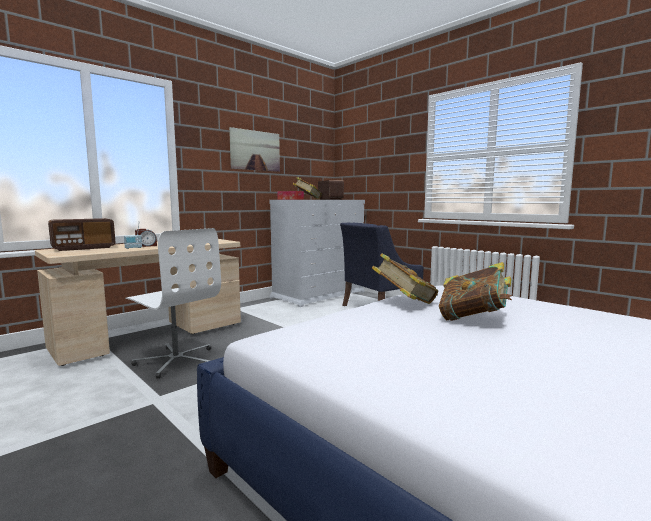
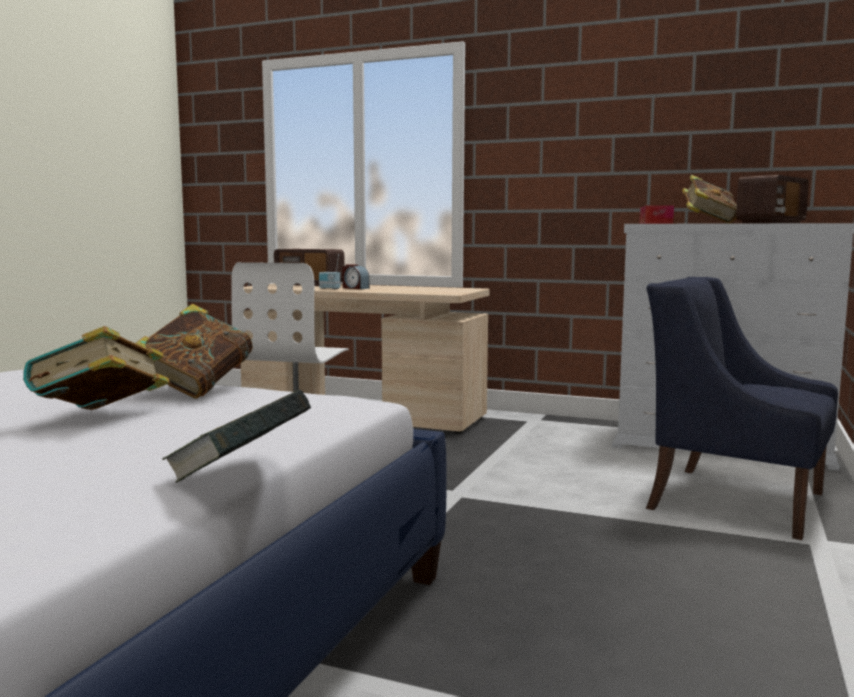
camera: 65 degrees right, 0 degrees up
picture [229,127,280,172] -> none
none -> book [163,390,311,483]

